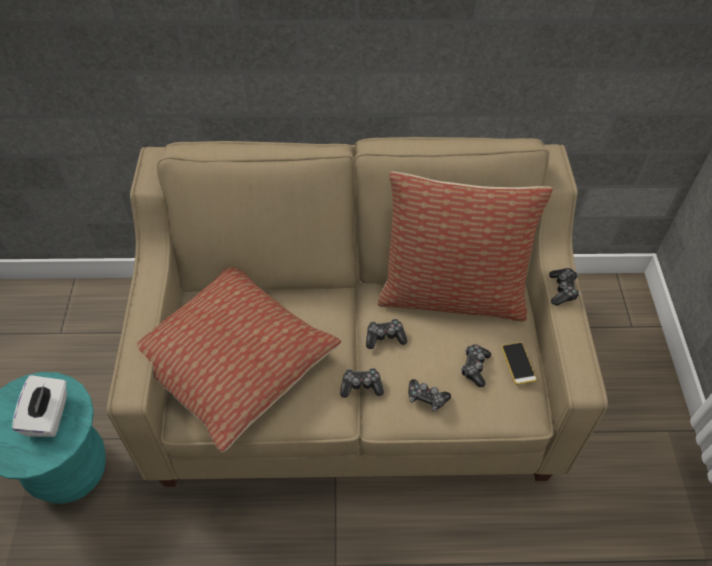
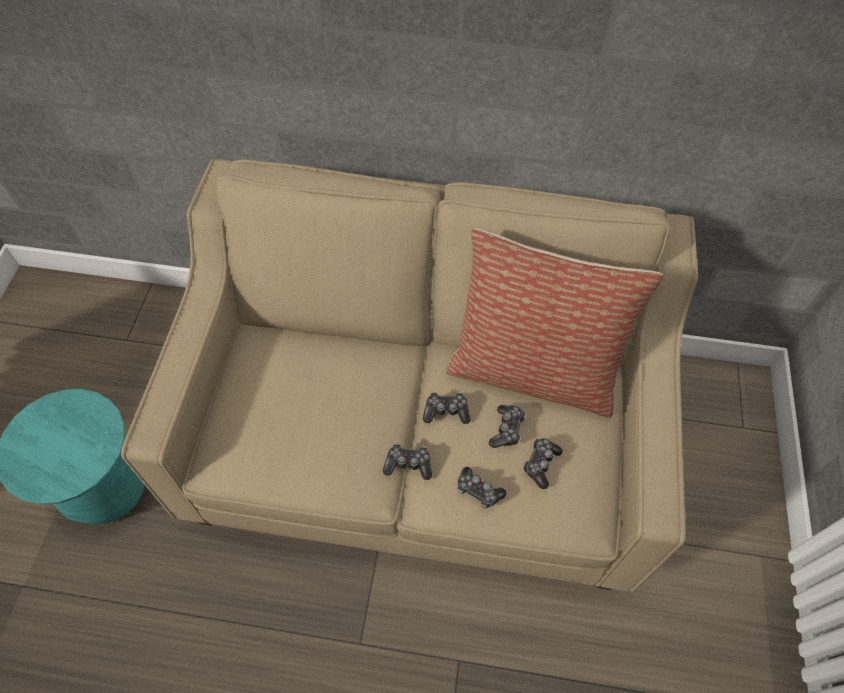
camera: 10 degrees right, 5 degrees up
white tissue box [12,375,67,437] -> none
pillow [117,267,341,452] -> none
phone [502,342,537,385] -> none
game controller [549,268,580,306] -> game controller moved to [489,405,526,448]

